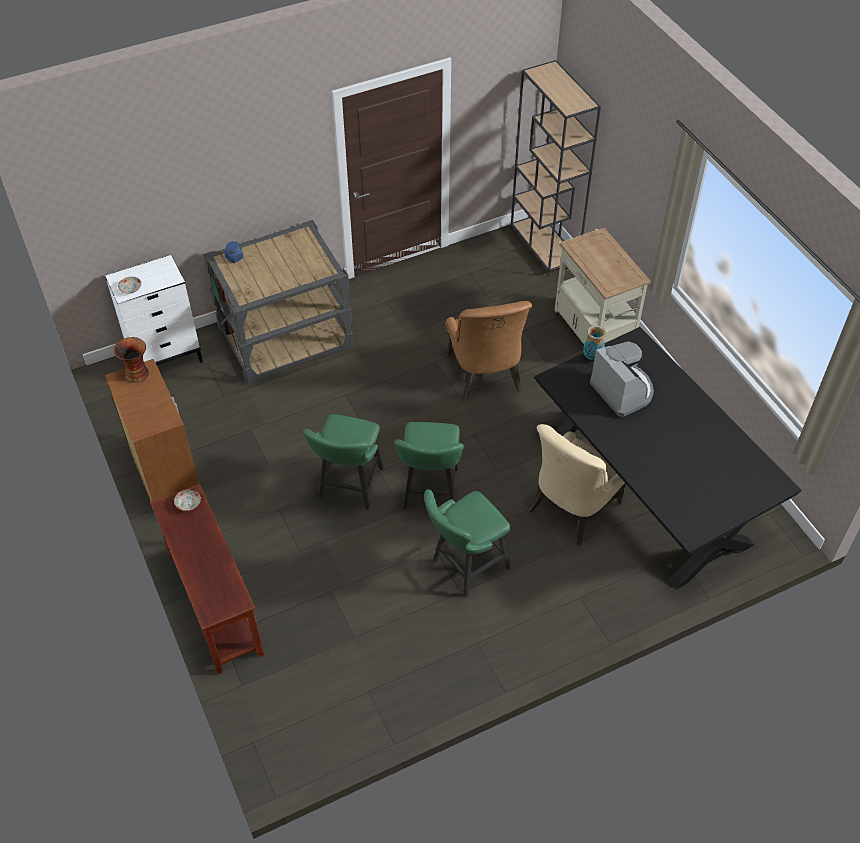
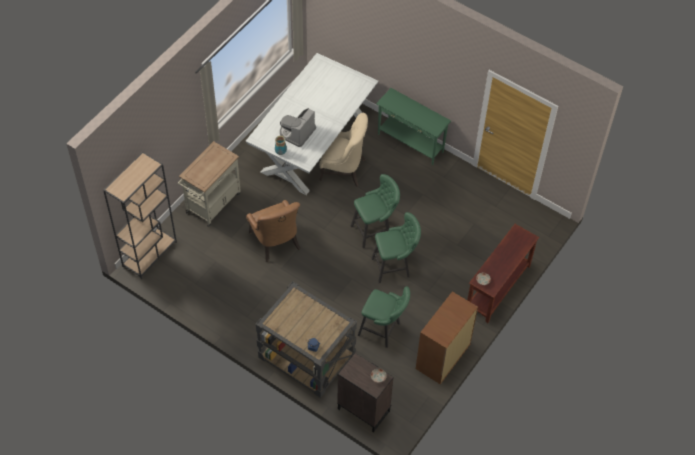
camera: 120 degrees left, 5 degrees up
white dresser [105,255,203,365] -> brown dresser [337,353,394,433]
vase [114,337,149,383] -> none
green stool [424,489,510,598] -> green stool moved to [358,286,410,348]
brown chair [445,301,532,400] -> brown chair turned 105 degrees clockwise [246,200,301,262]
black dining table [534,327,801,589] -> white dining table [246,53,379,195]
none -> green console table [376,88,451,165]

